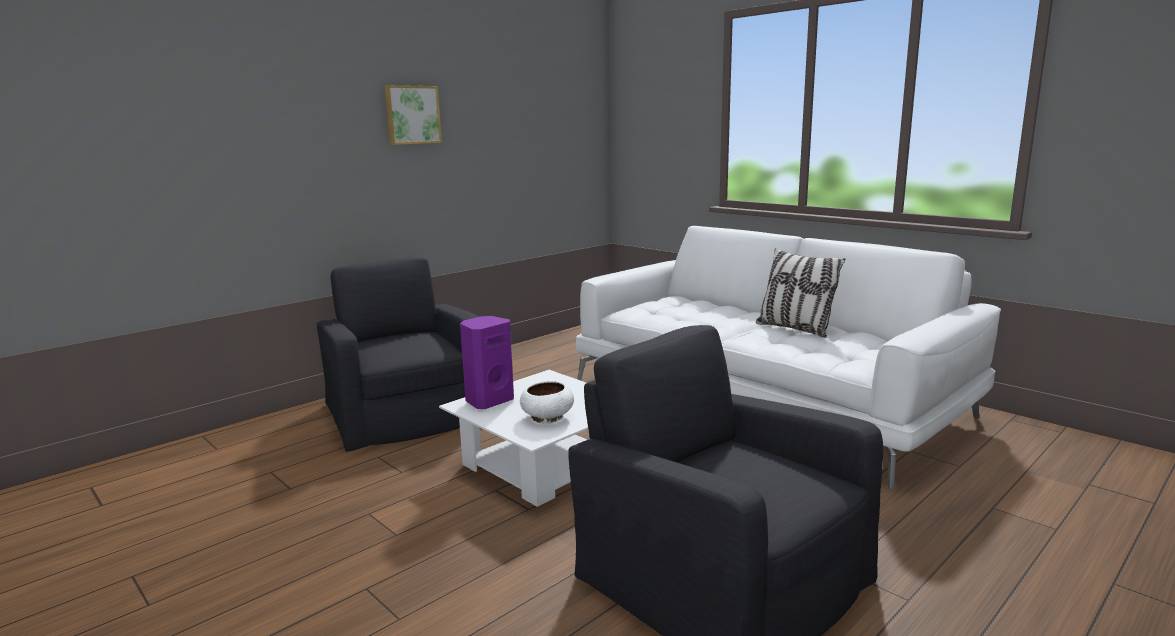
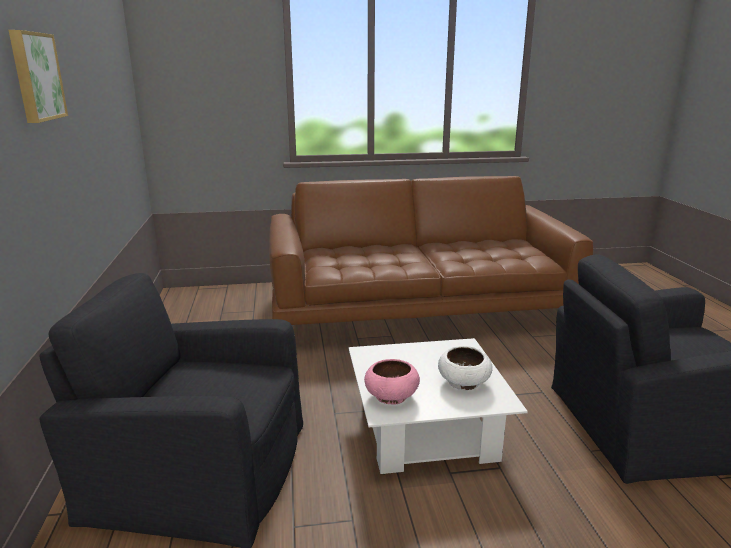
camera: 55 degrees left, 5 degrees up
purple speaker [460,316,514,409] -> pink bowl [364,359,420,405]
white sofa [576,226,1001,490] -> brown sofa [269,176,594,327]
pillow [756,248,845,338] -> none

